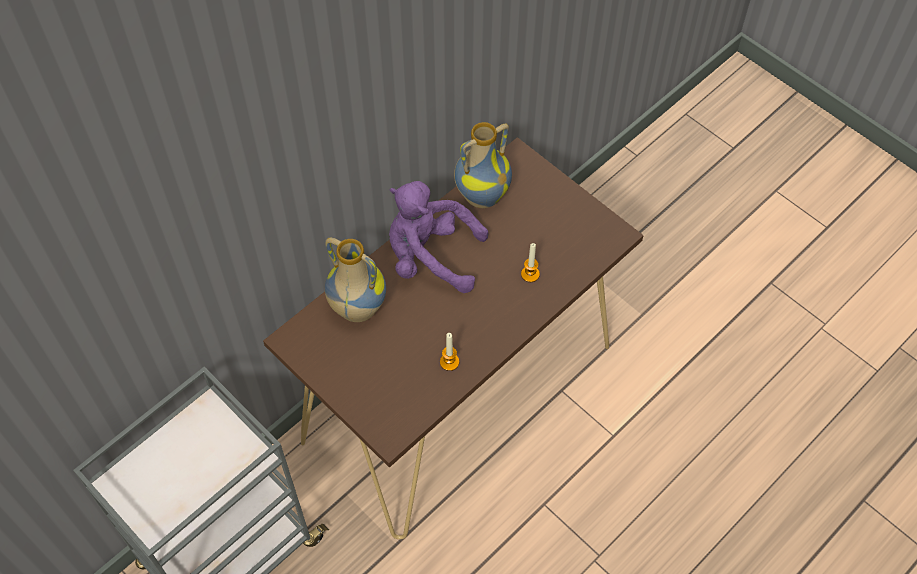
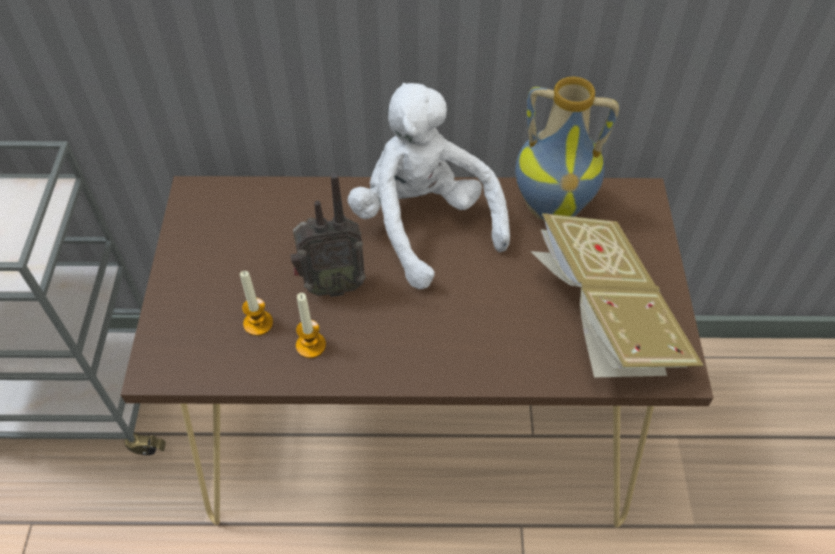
camera: 45 degrees right, 5 degrees down
vase [325,237,386,322] -> none
purple plush toy [389,181,488,293] -> white plush toy [347,83,510,289]
candle [521,243,540,282] -> candle moved to [240,271,273,336]
none -> radio [291,173,366,297]
none -> book [531,213,703,377]

